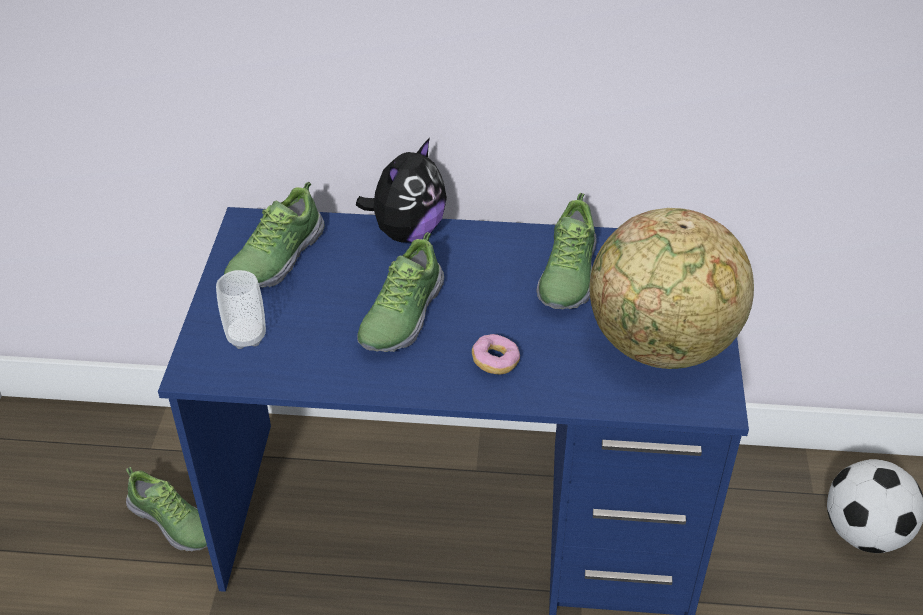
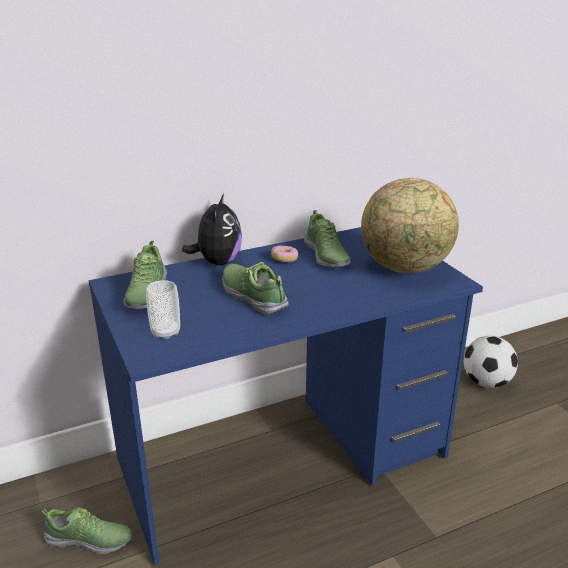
camera: 30 degrees left, 15 degrees down
shoe [357,232,444,352] -> shoe turned 150 degrees clockwise [222,262,289,315]
donut [472,334,520,374] -> donut moved to [271,246,298,262]

